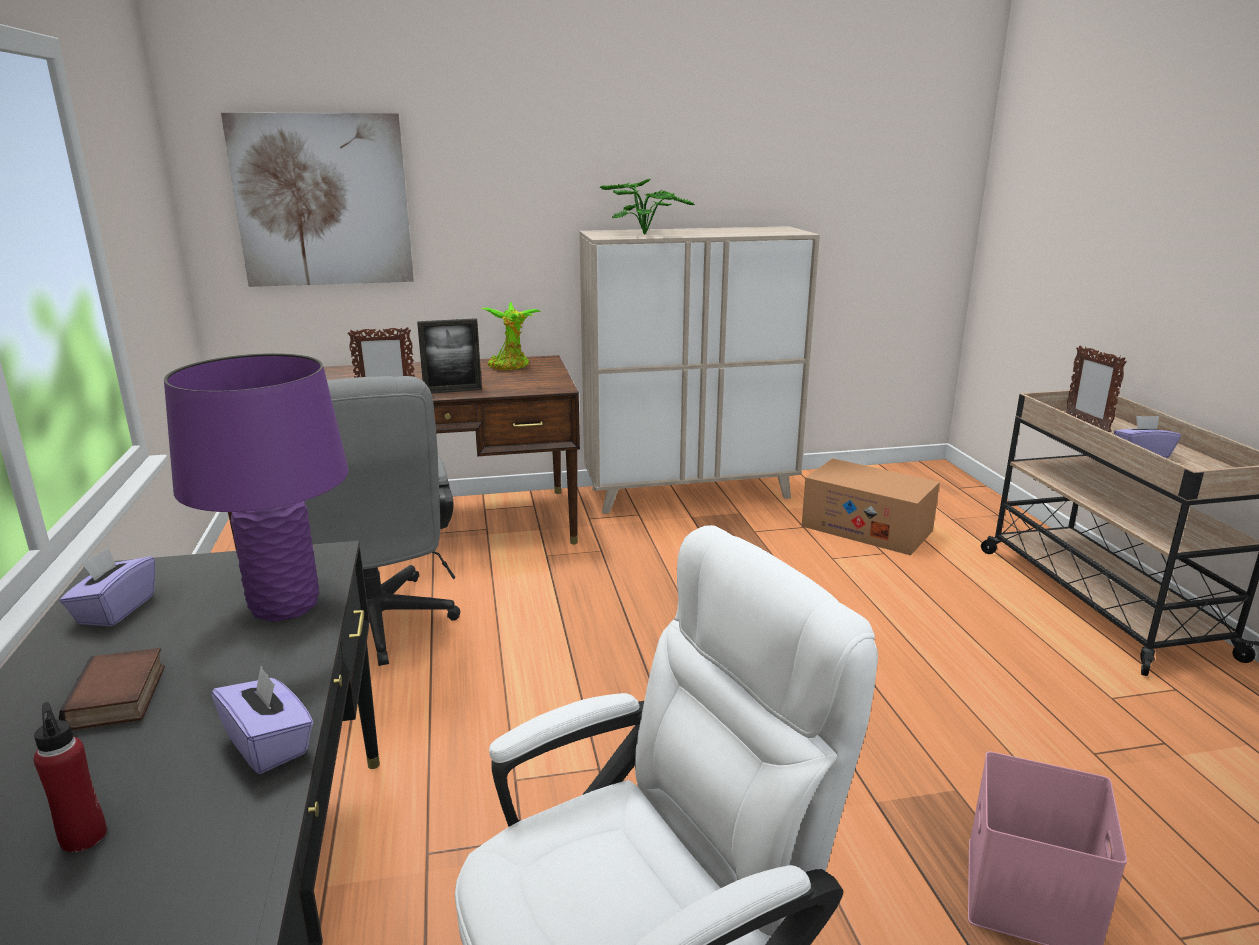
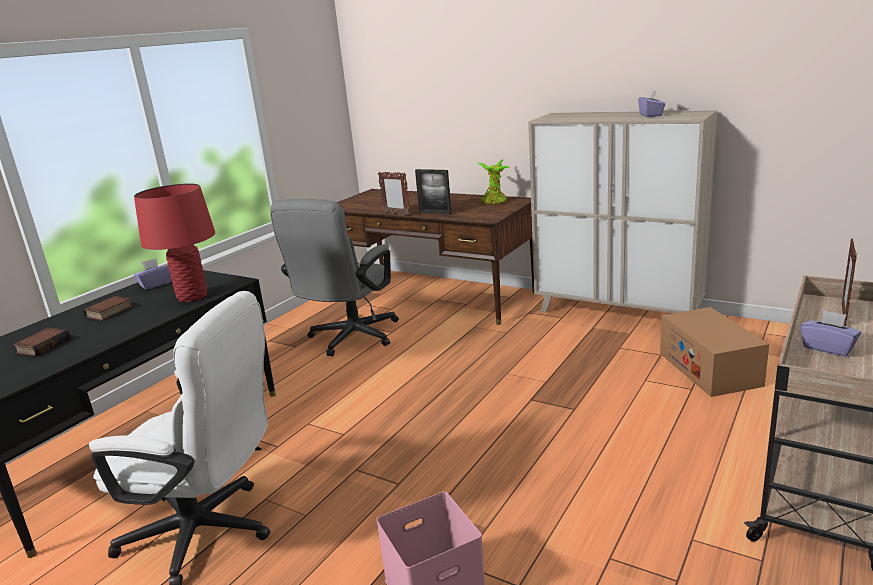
camera: 45 degrees right, 0 degrees up
red bottle [33,702,107,853] -> book [13,328,70,357]
purple table lamp [164,353,349,622] -> red table lamp [134,183,215,302]
purple tissue box [212,666,313,774] -> purple tissue box moved to [638,91,665,117]
picture [221,113,414,287] -> none
potted plant [599,179,695,234] -> none

